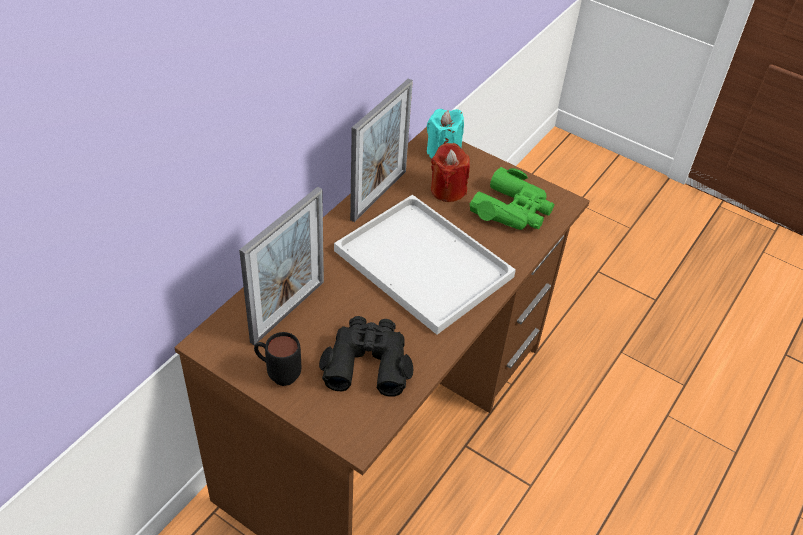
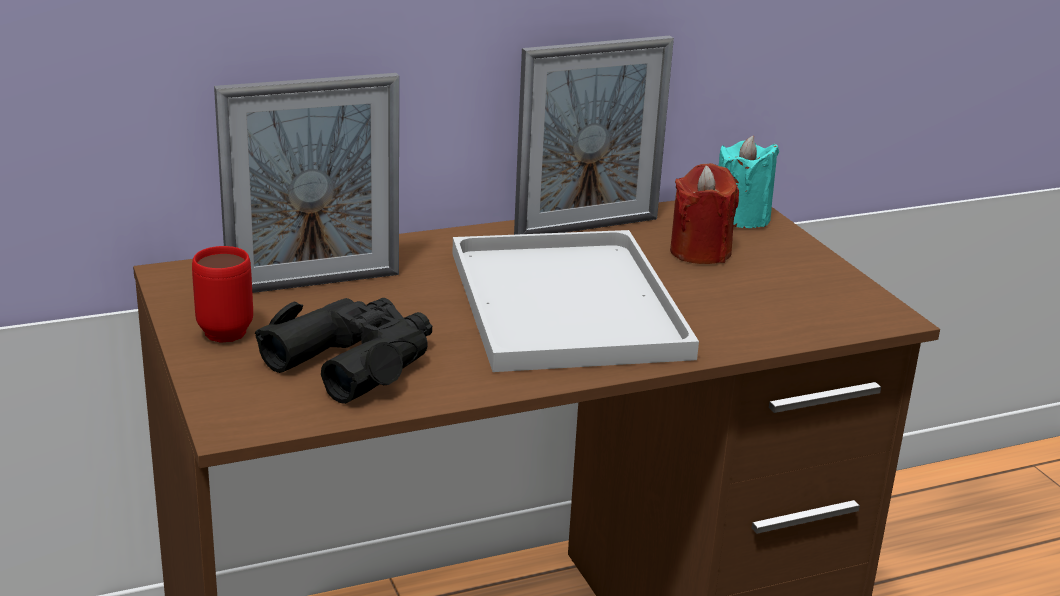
camera: 35 degrees right, 20 degrees down
black mug [254,332,301,386] -> red mug [192,246,253,343]
green binoculars [469,167,555,230] -> none

